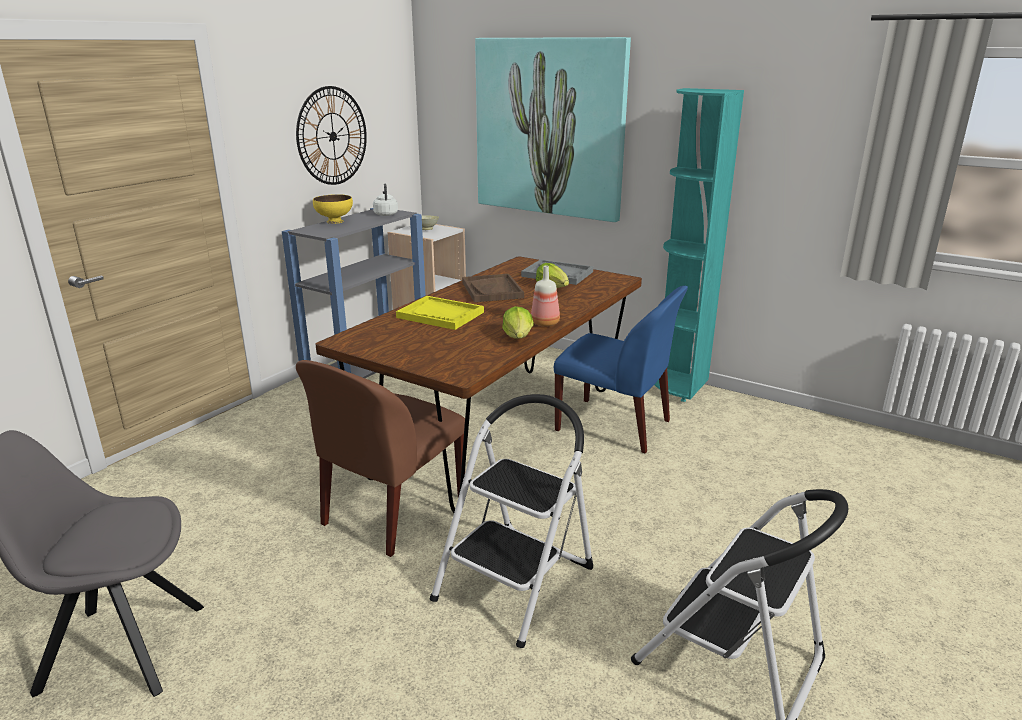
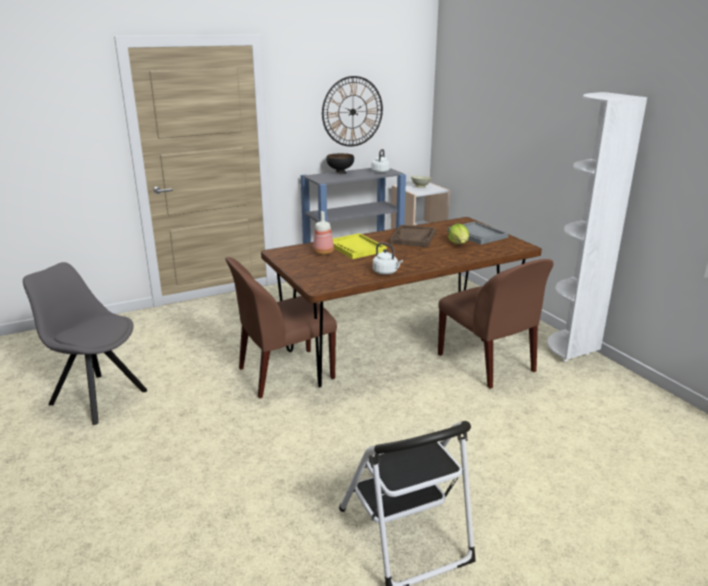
camera: 30 degrees right, 0 degrees up
yellow bowl [313,194,353,224] -> black bowl [326,153,354,174]
step ladder [430,394,593,648] -> none
picture [475,37,631,222] -> none
lettuce [502,306,534,339] -> white kettle [373,243,403,275]
bottle [531,265,560,326] -> bottle moved to [313,211,334,255]
blue chair [554,286,688,454] -> brown chair [438,259,553,389]
turquoise bookcase [654,88,744,402] -> white bookcase [547,92,647,361]

